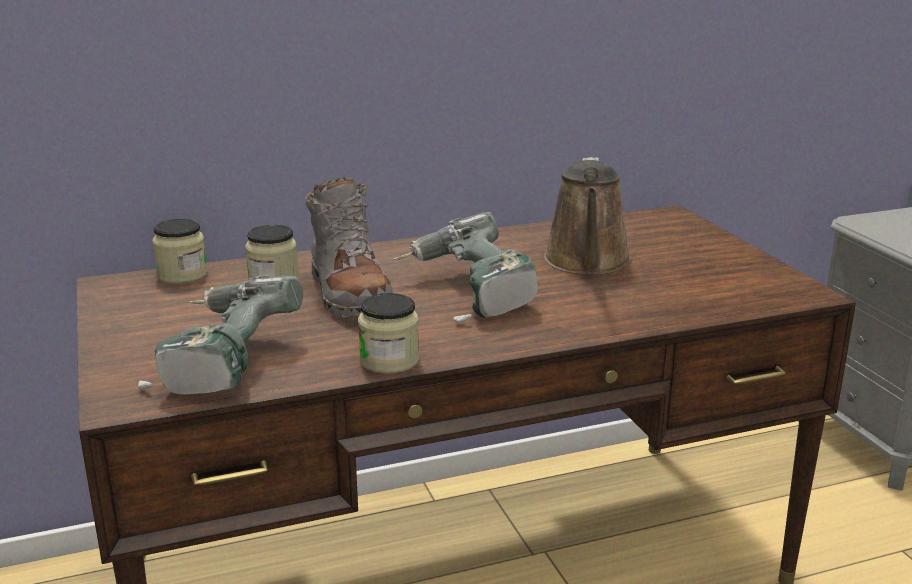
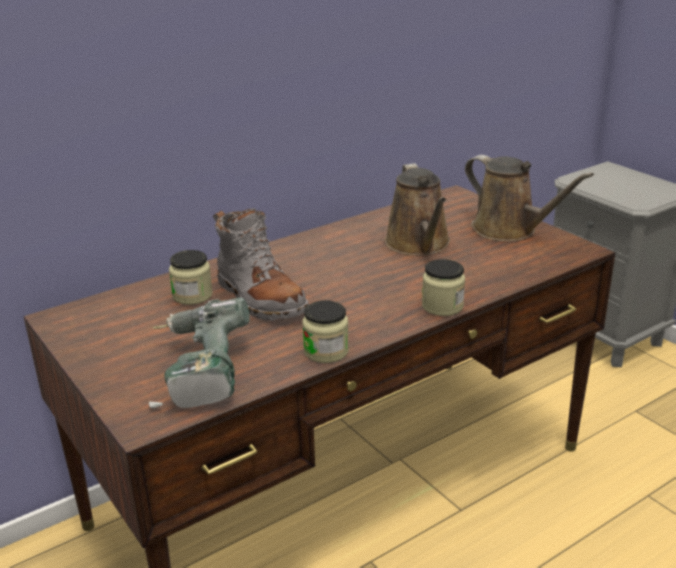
camera: 15 degrees left, 5 degrees up
jar [152,219,207,284] -> jar moved to [422,259,465,316]
power drill [393,212,538,323] -> none
none -> brown watering can [465,155,594,241]

